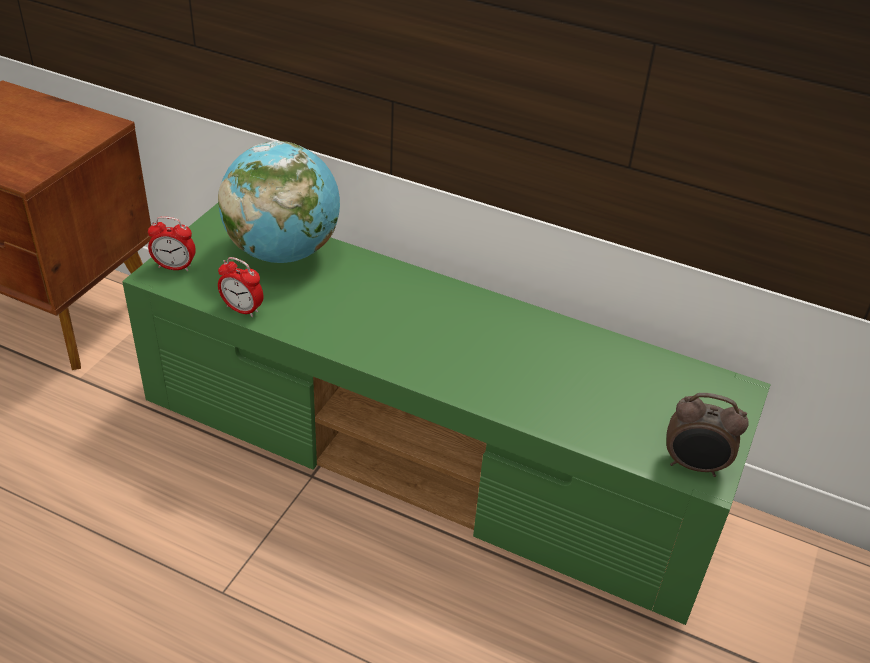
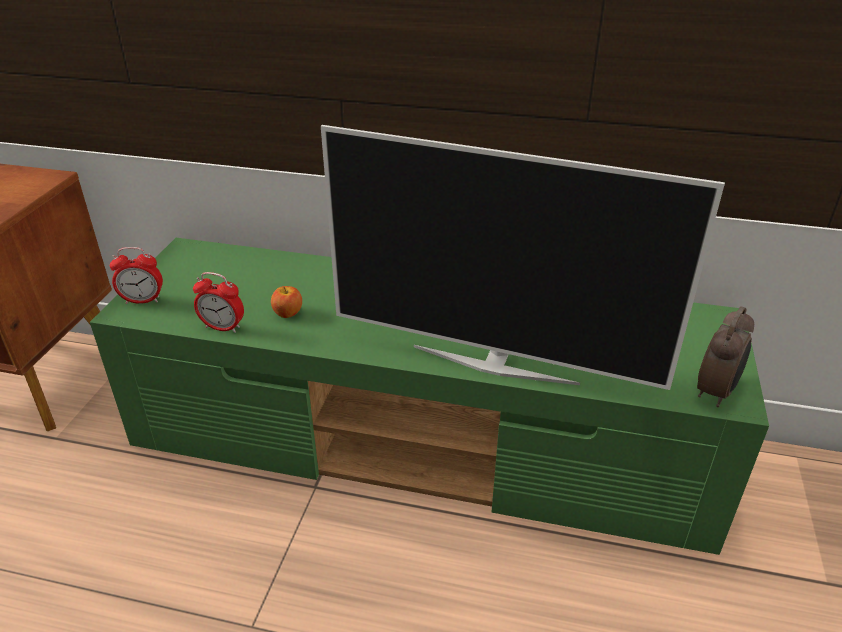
camera: 10 degrees left, 5 degrees down
globe [218,141,340,263] -> none
alarm clock [666,393,749,477] -> alarm clock turned 60 degrees counterclockwise [697,306,754,407]
none -> apple [271,286,302,318]
none -> television [321,125,725,390]

